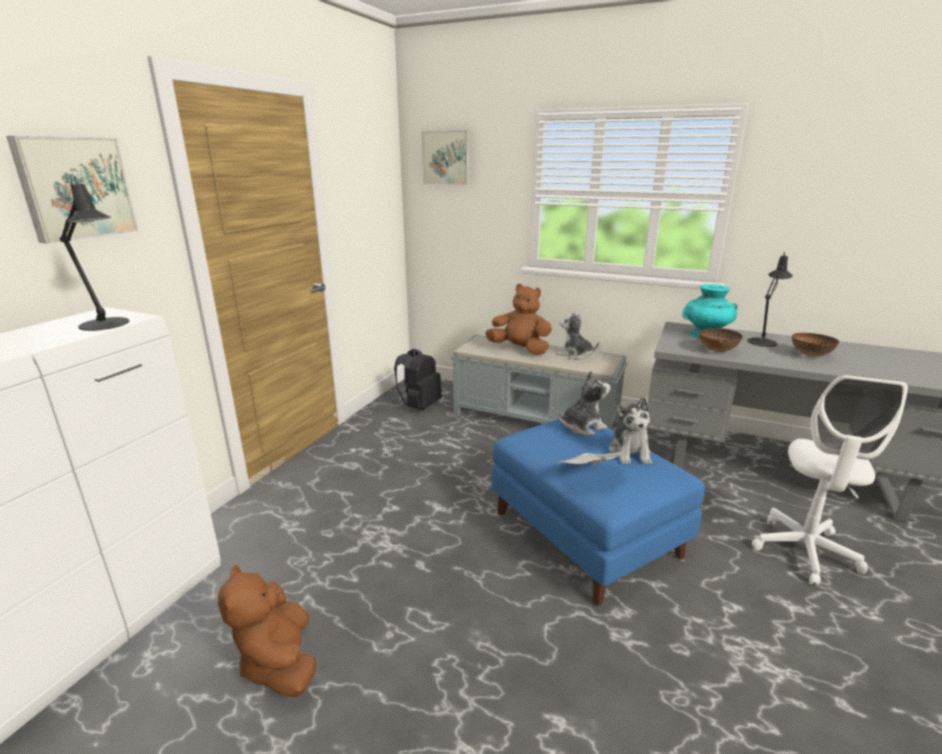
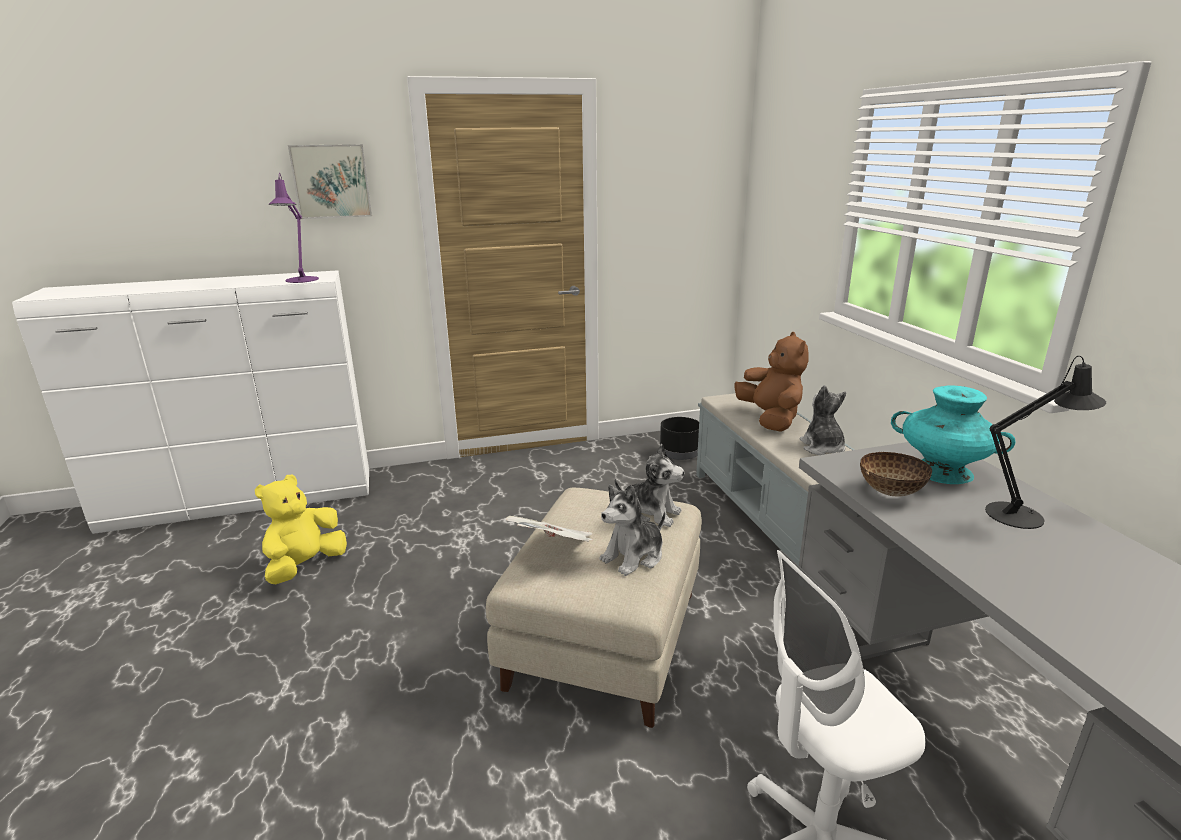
camera: 50 degrees right, 0 degrees up
black table lamp [60,174,129,331] -> purple table lamp [269,173,319,283]
brown plush toy [218,565,317,697] -> yellow plush toy [255,475,347,584]
black backpack [394,349,442,410] -> black planter [660,417,699,460]
picture [422,131,470,185] -> none
blue ottoman [492,419,705,606] -> beige ottoman [486,488,702,728]
bowl [792,333,839,357] -> none

